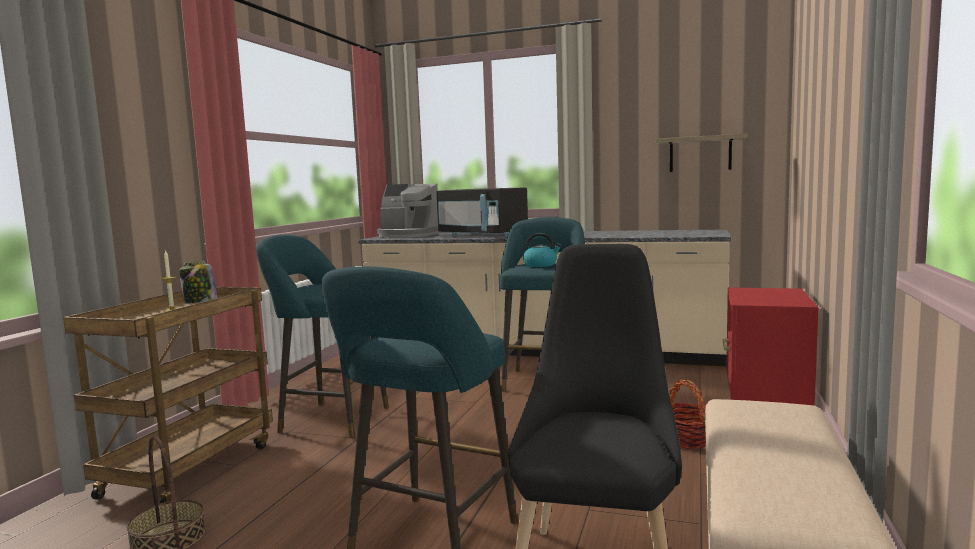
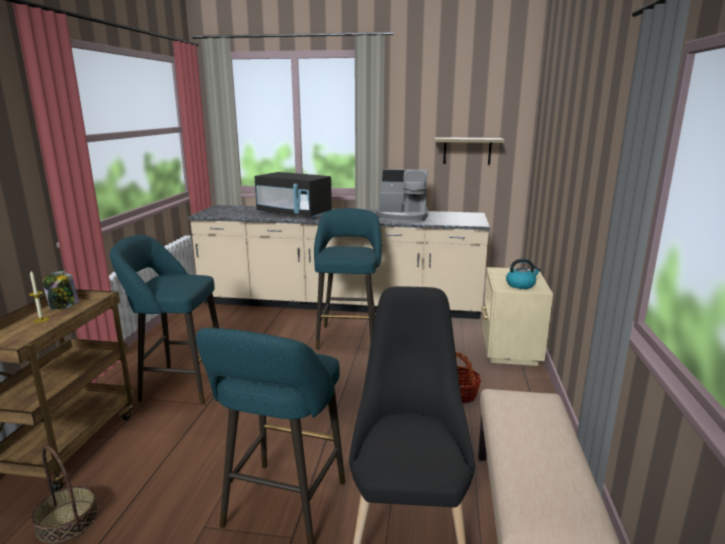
camera: 10 degrees left, 10 degrees up
coffee machine [377,183,440,238] -> coffee machine moved to [376,169,428,223]
kettle [523,233,562,267] -> kettle moved to [506,258,541,289]
red nightstand [723,287,818,406] -> beige nightstand [482,267,553,366]

